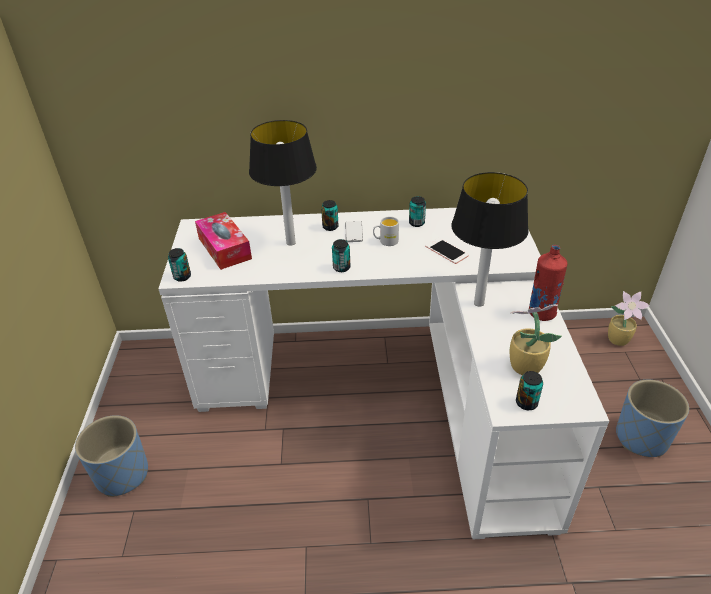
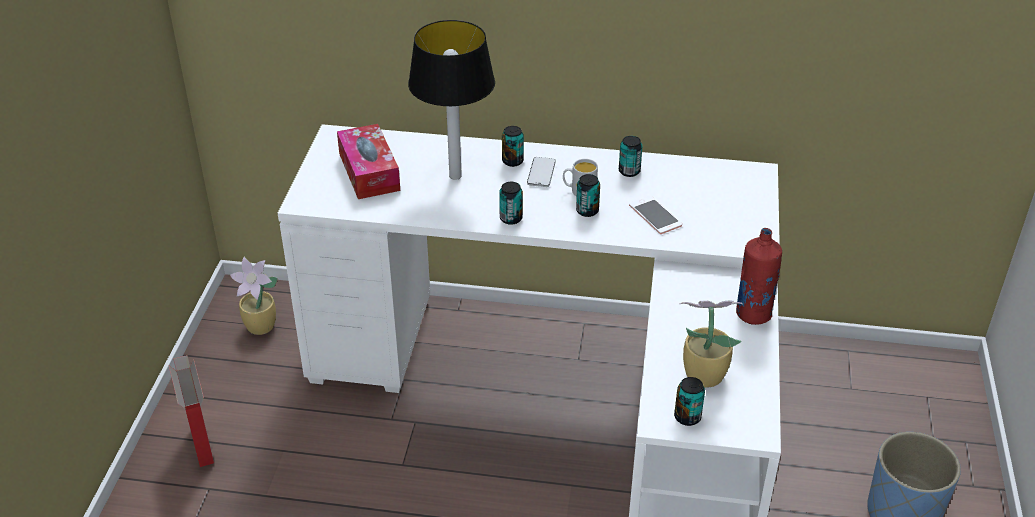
camera: 10 degrees right, 0 degrees up
blue planter [75,415,148,497] -> cardboard box [169,355,214,467]
can [168,248,191,282] -> can moved to [576,174,600,217]
table lamp [451,172,529,307] -> none
potted plant [608,291,650,346] -> potted plant moved to [230,257,278,335]

